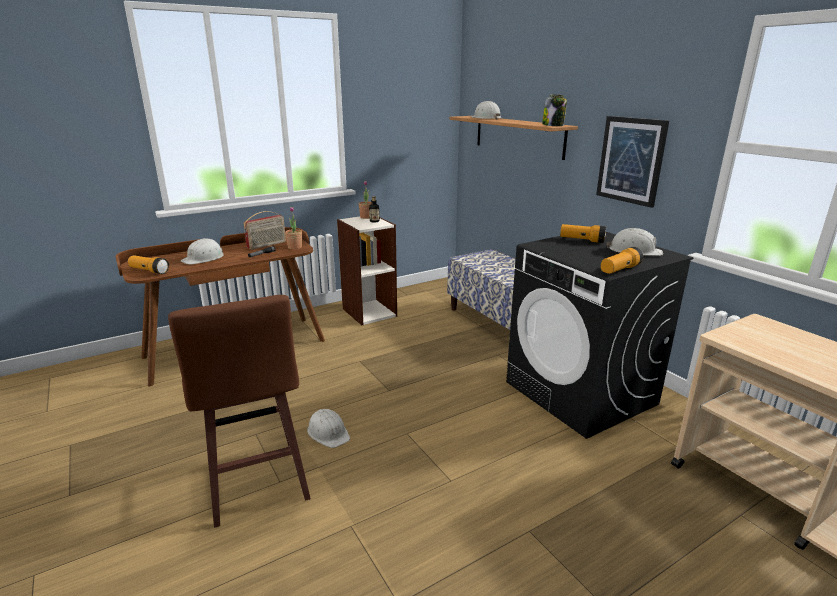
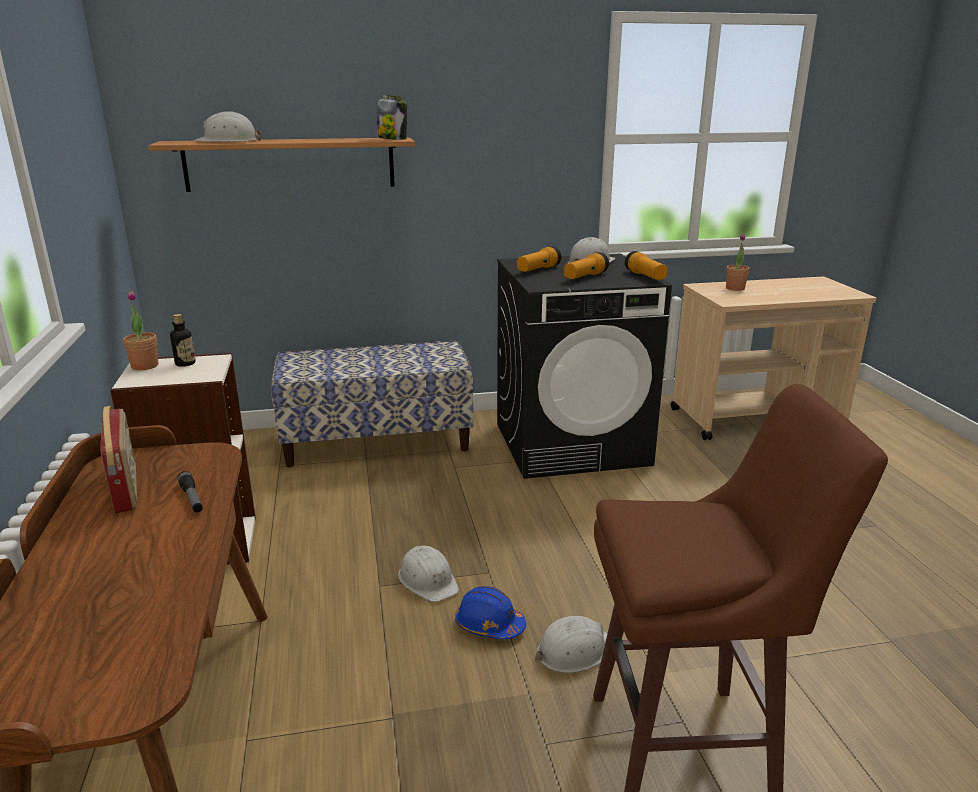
camera: 70 degrees left, 0 degrees up
flashlight [128,256,169,274] -> flashlight moved to [564,252,609,279]
white hard hat [181,238,224,264] -> white hard hat moved to [398,546,459,602]
potted plant [285,207,302,249] -> potted plant moved to [726,234,749,291]
picture [596,116,669,208] -> none
none -> blue hard hat [455,586,526,639]

